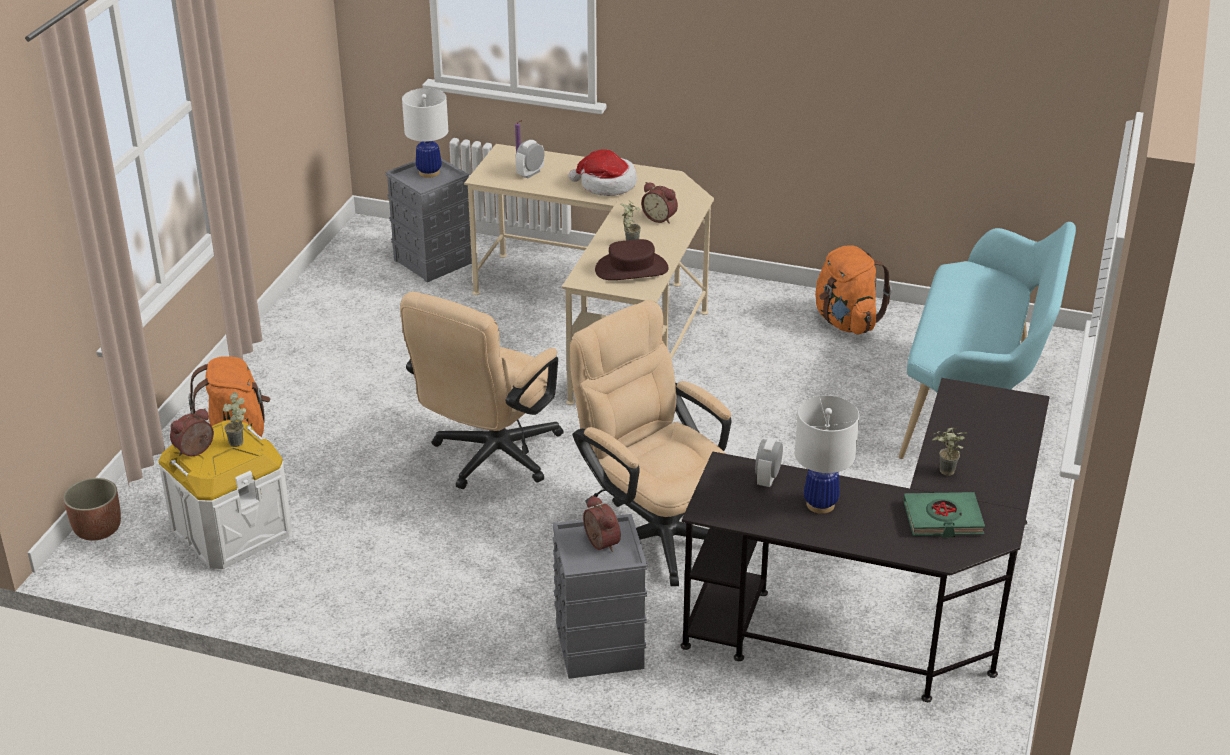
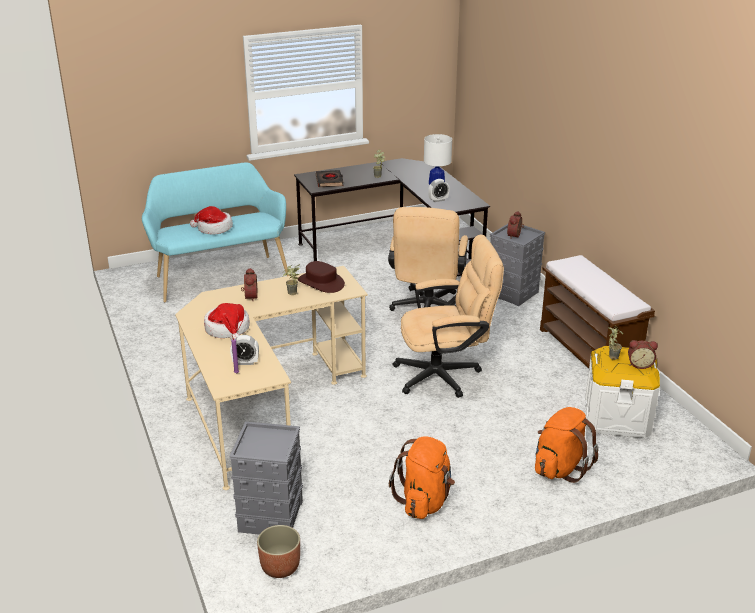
camera: 130 degrees left, 5 degrees down
planter [63,478,121,541] -> planter moved to [257,525,300,578]
white table lamp [402,88,448,178] -> none
orange backpack [815,245,892,335] -> orange backpack moved to [389,436,455,519]
green book [903,492,985,537] -> none
none -> hat [190,206,233,234]
none -> black book [316,170,343,187]
none -> brown bench [540,255,655,368]

